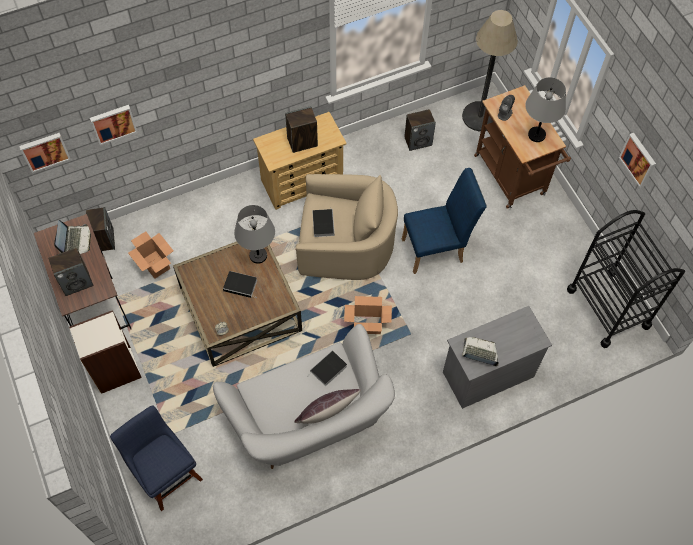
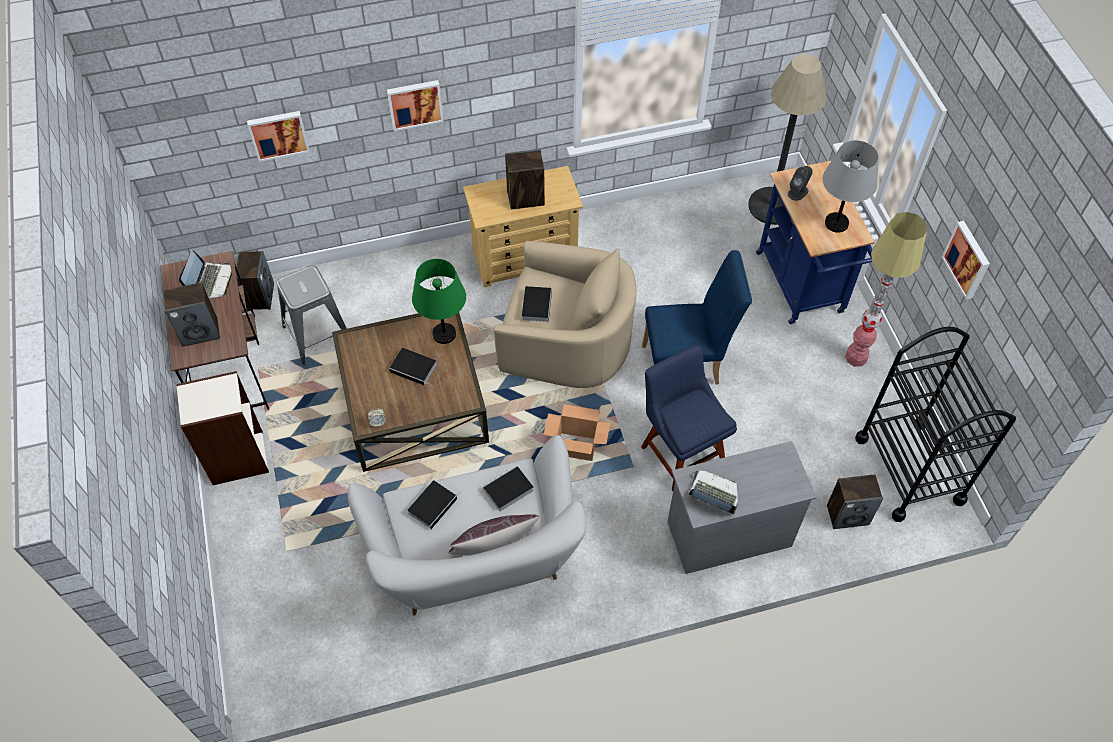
camera: 10 degrees right, 5 degrees down
picture [19,133,71,173] -> picture moved to [387,80,444,131]
blue chair [110,405,203,511] -> blue chair moved to [641,345,737,491]
cardboard box [128,231,174,279] -> grey stool [276,265,347,365]
grey table lamp [234,205,275,264] -> green table lamp [412,259,466,344]
speaker [404,109,436,151] -> speaker moved to [827,474,883,529]
brown cart [474,85,571,209] -> blue cart [756,161,874,324]
none -> book [407,480,461,529]
none -> floor lamp [845,212,927,367]

